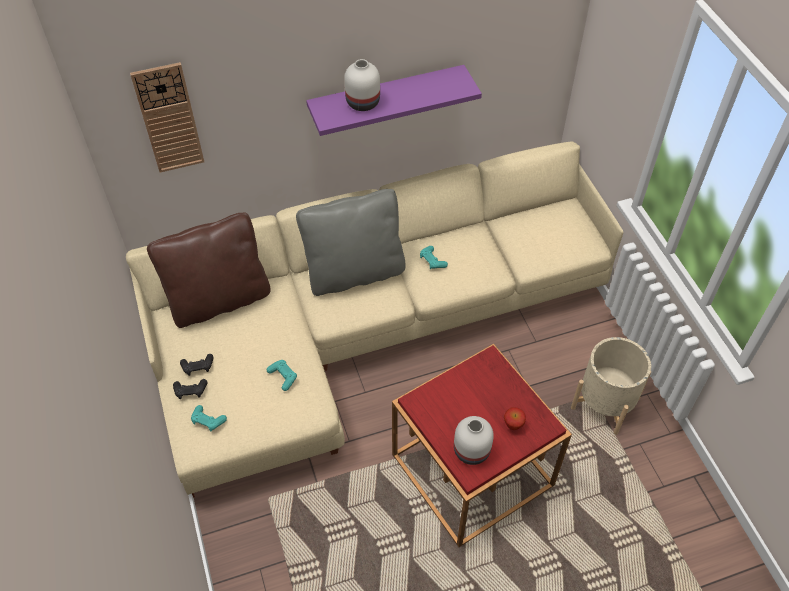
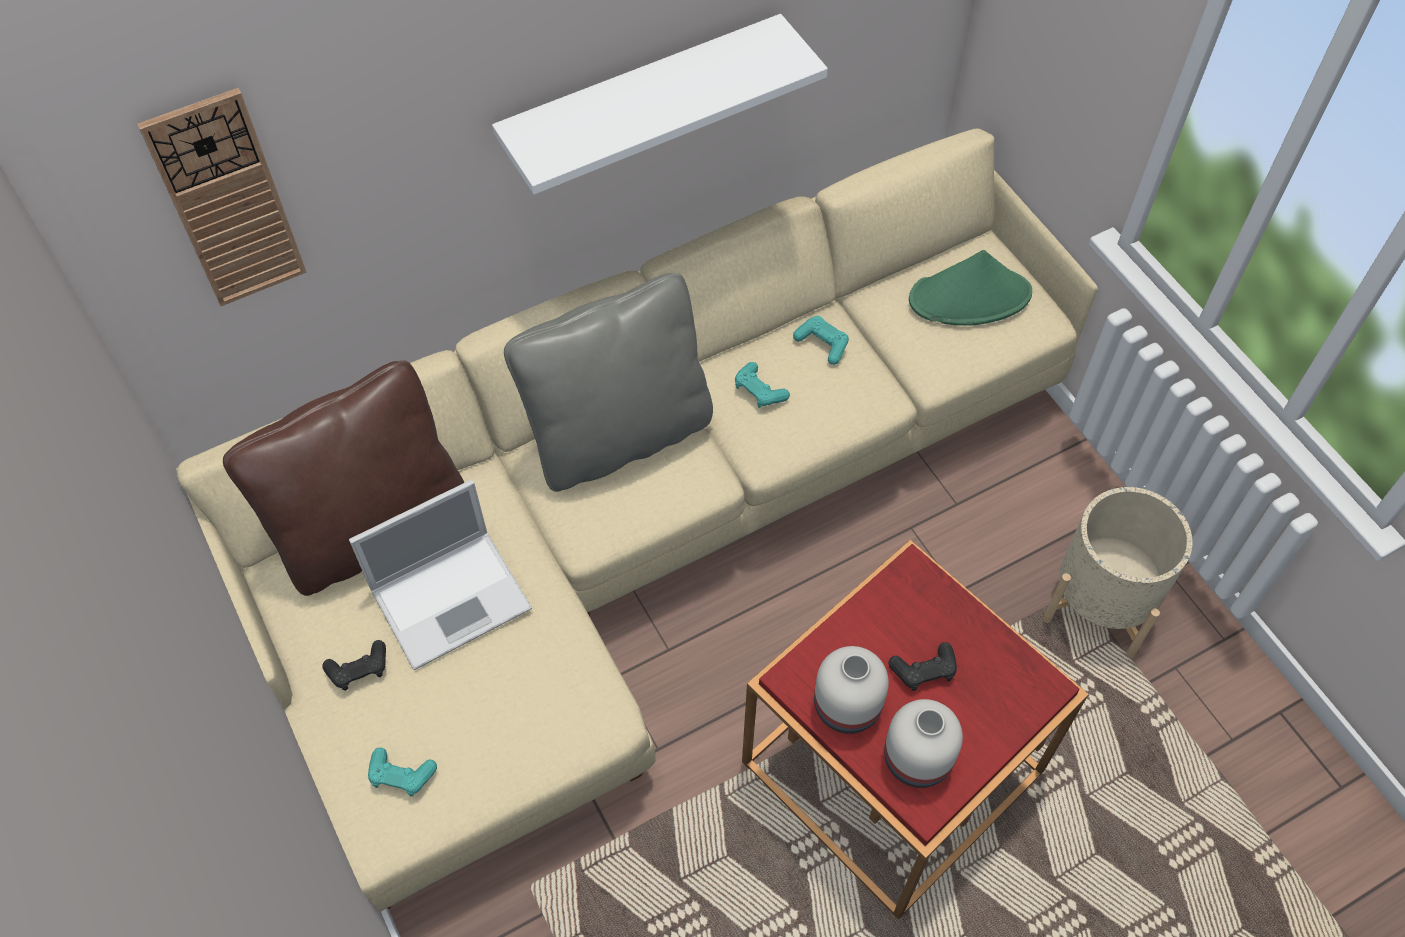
camera: 10 degrees left, 5 degrees up
black game controller [173,379,208,399] -> black game controller moved to [889,642,957,691]
turquoise game controller [267,360,297,391] -> turquoise game controller moved to [793,316,849,365]
purple shelf [306,65,482,136] -> white shelf [492,14,828,194]
white vase [344,59,380,111] -> white vase moved to [814,646,889,734]
apple [504,407,526,430] -> none
none -> laptop [349,479,532,670]
none -> green hat [909,250,1032,326]

